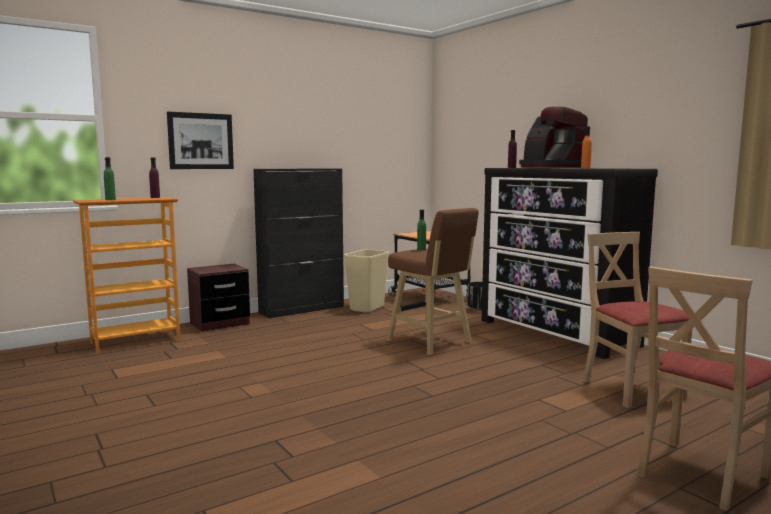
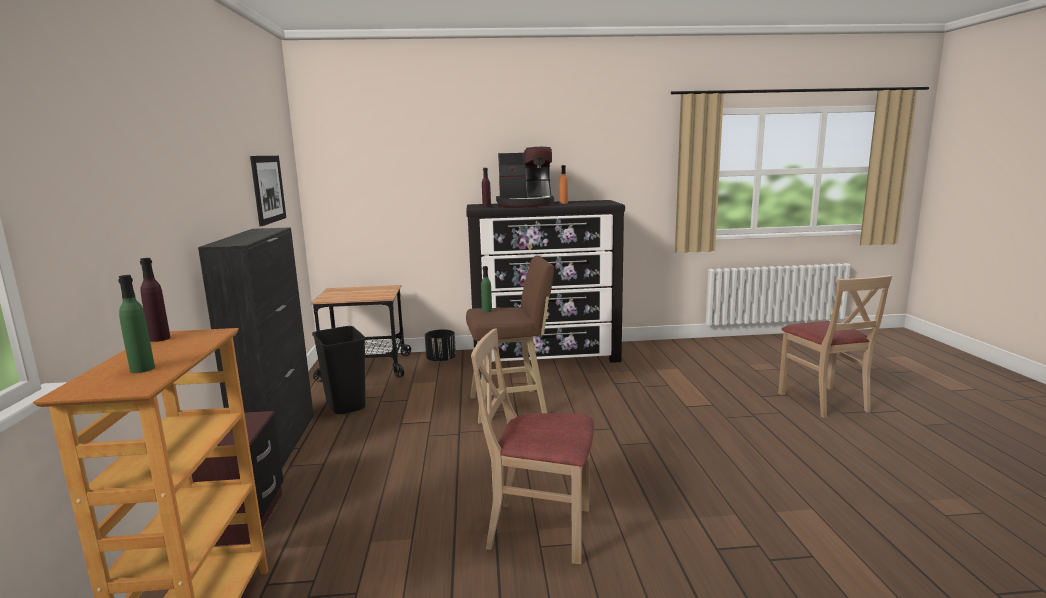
camera: 60 degrees left, 5 degrees up
picture [167,111,234,169] -> picture moved to [250,156,286,226]
beige trash can [344,250,389,313] -> black trash can [312,326,366,415]
beige chair [583,232,692,408] -> beige chair moved to [471,329,594,564]

